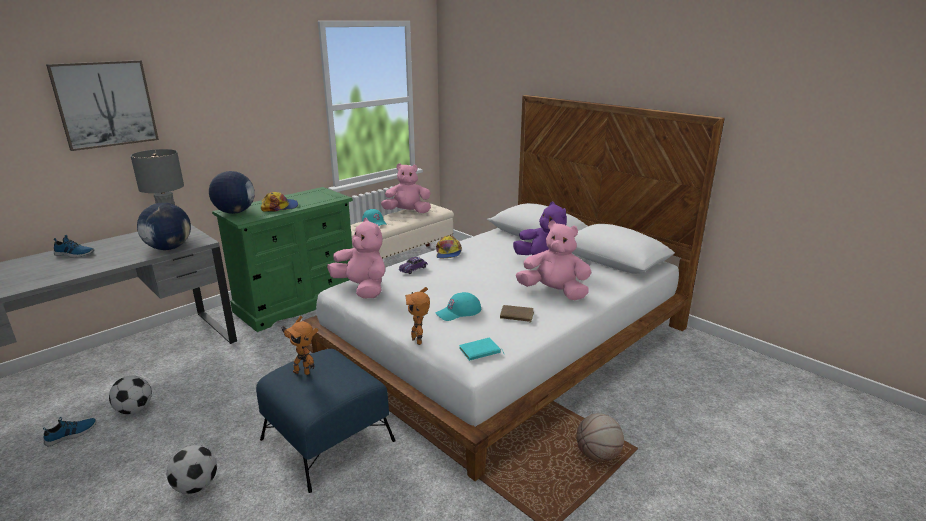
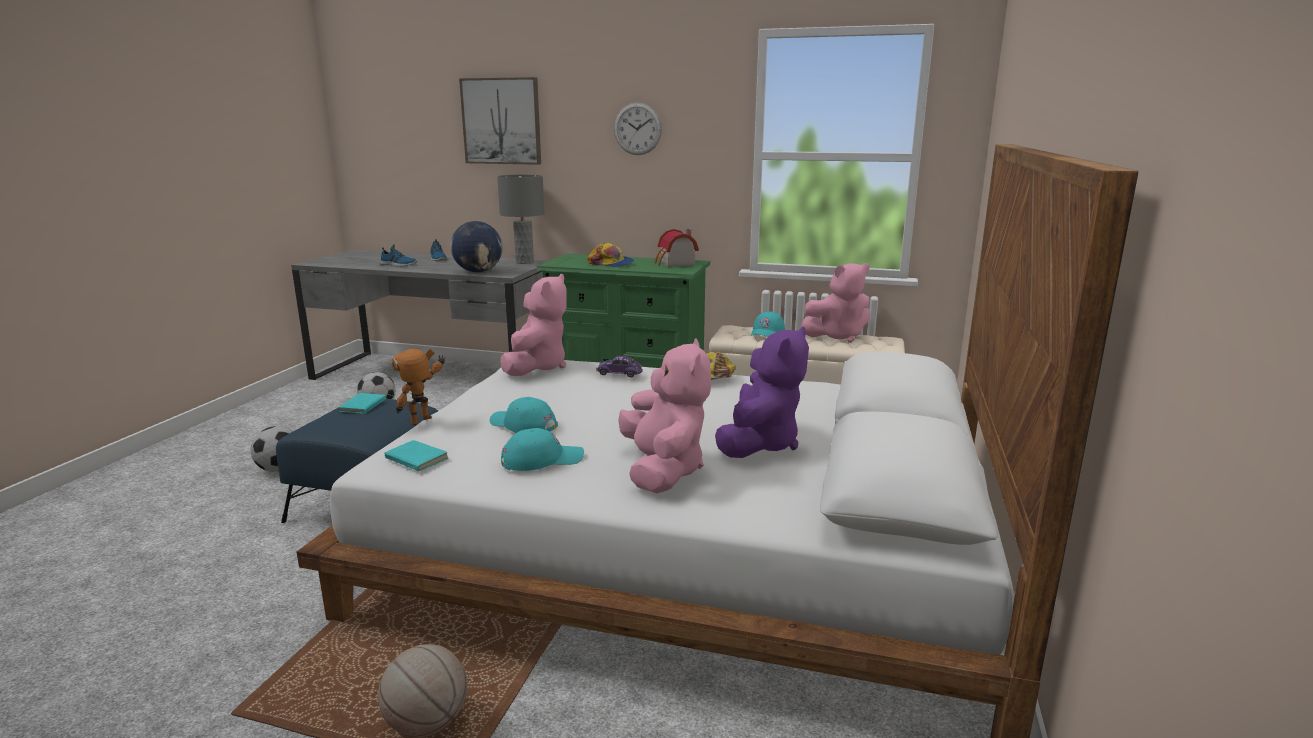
camera: 60 degrees right, 5 degrees down
shoe [43,417,96,446] -> shoe moved to [380,244,417,266]
globe [209,171,255,214] -> none
toy robot [281,316,319,375] -> turquoise book [339,393,394,414]
pink plush toy [381,163,431,213] -> pink plush toy turned 105 degrees clockwise [801,263,870,343]
brown book [500,305,534,322] -> turquoise cap [501,428,584,471]
none -> wall clock [614,103,662,155]
none -> toy house [654,229,699,267]

